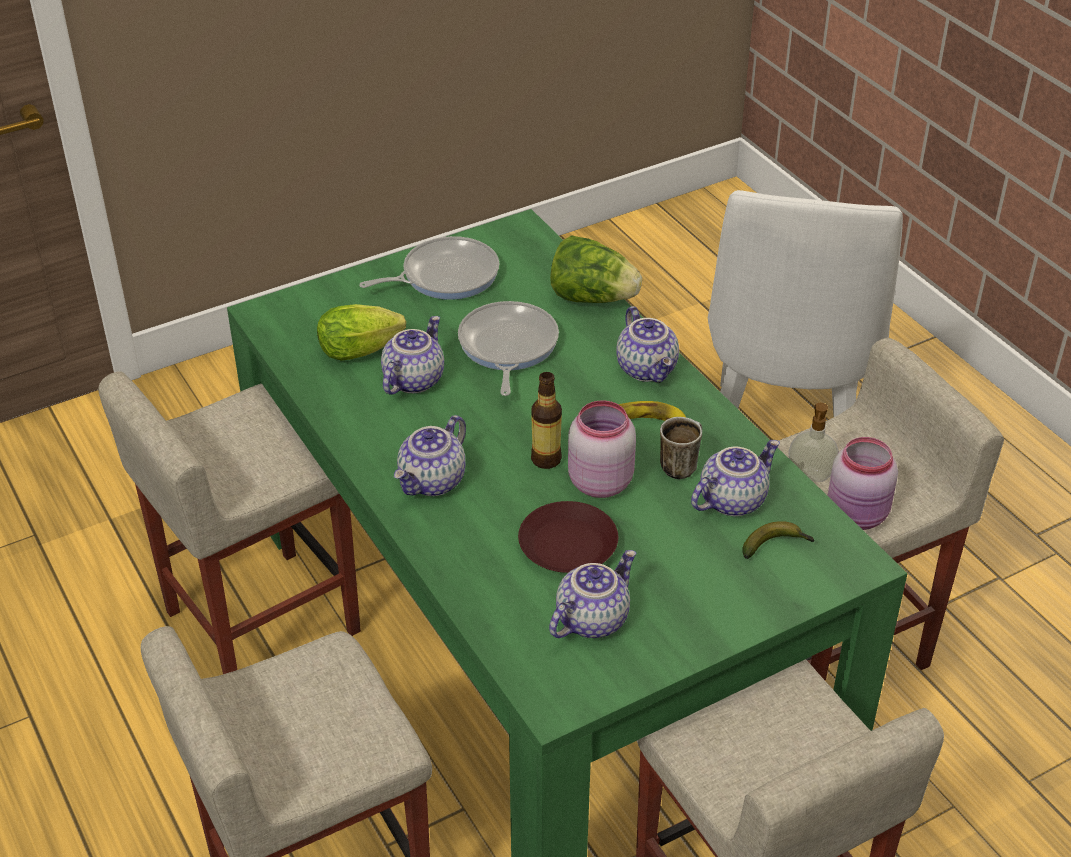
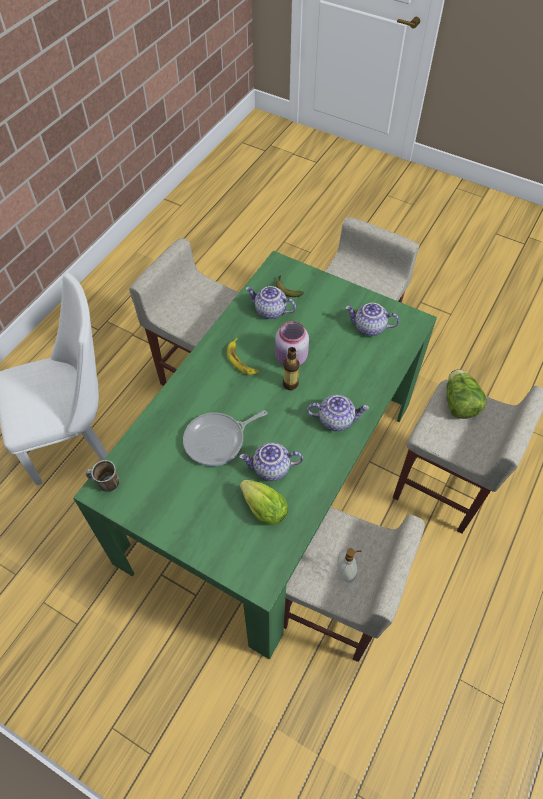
camera: 120 degrees left, 15 degrees up
frying pan [359,236,499,300] -> none
brown plate [518,501,618,573] -> none
lettuce [550,235,642,303] -> lettuce moved to [447,369,486,419]
teapot [616,306,679,383] -> none
mug [660,417,702,479] -> mug moved to [86,460,120,492]
soap dispenser [789,403,839,482] -> soap dispenser moved to [337,548,362,583]
pink jar [827,437,898,530] -> none

